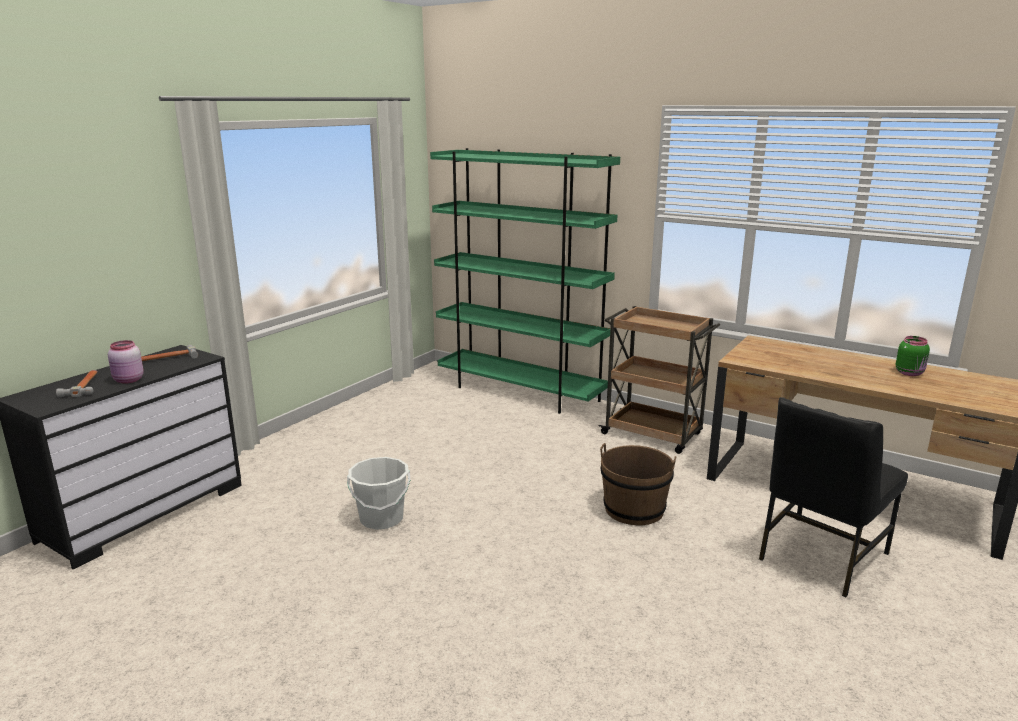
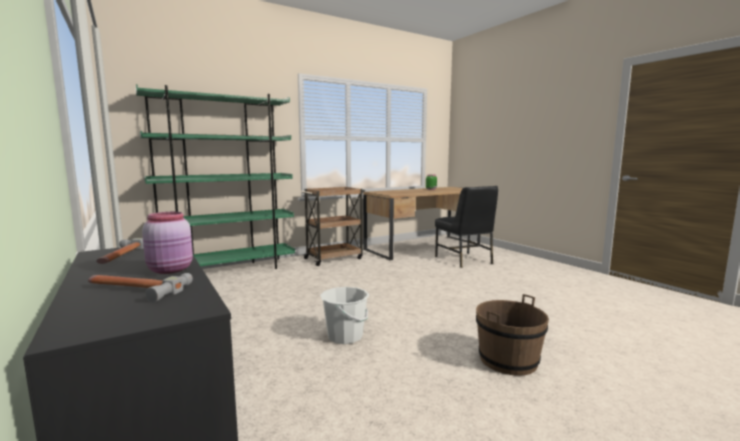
camera: 65 degrees left, 10 degrees down
brown bucket [600,443,677,525] -> brown bucket moved to [476,294,549,376]

